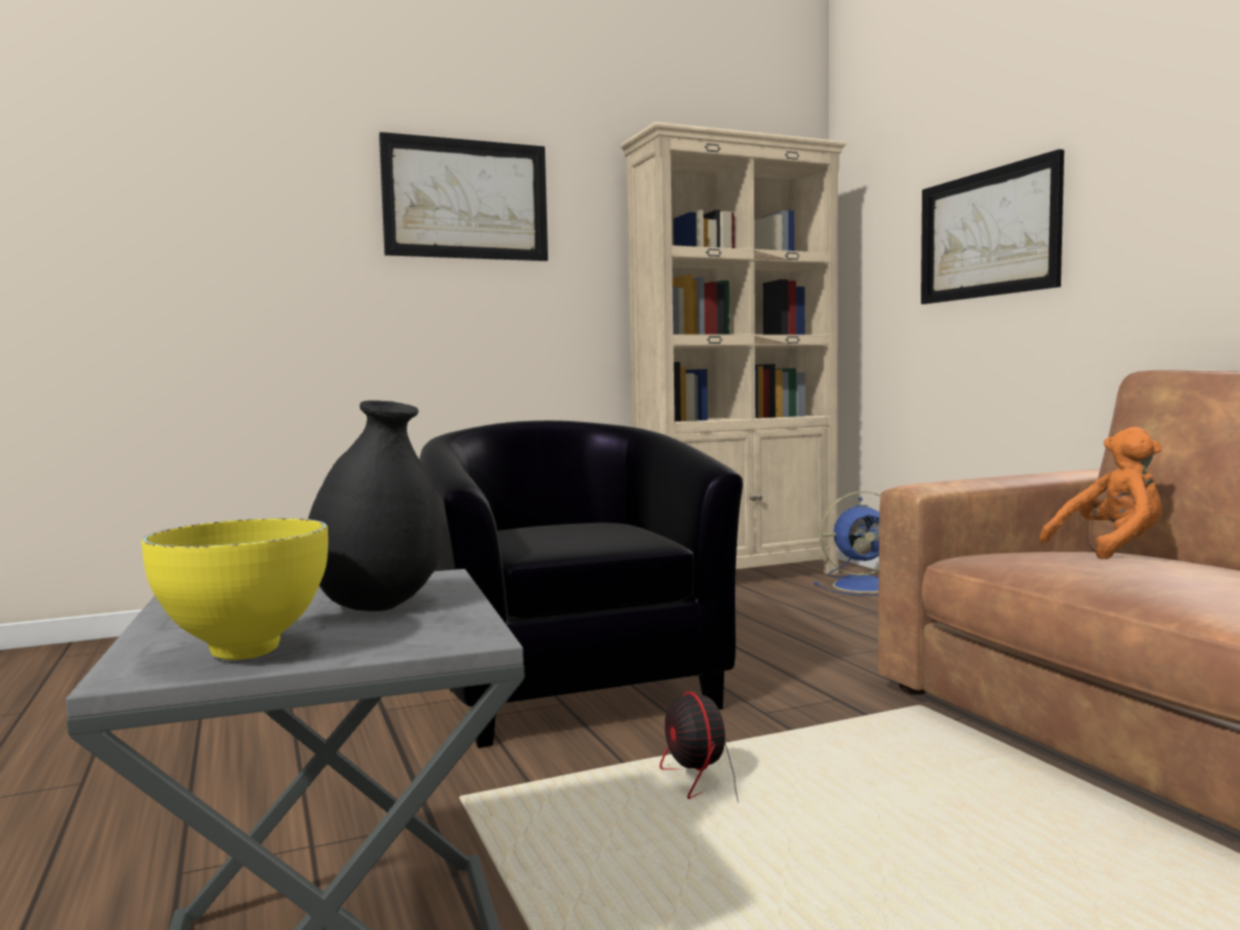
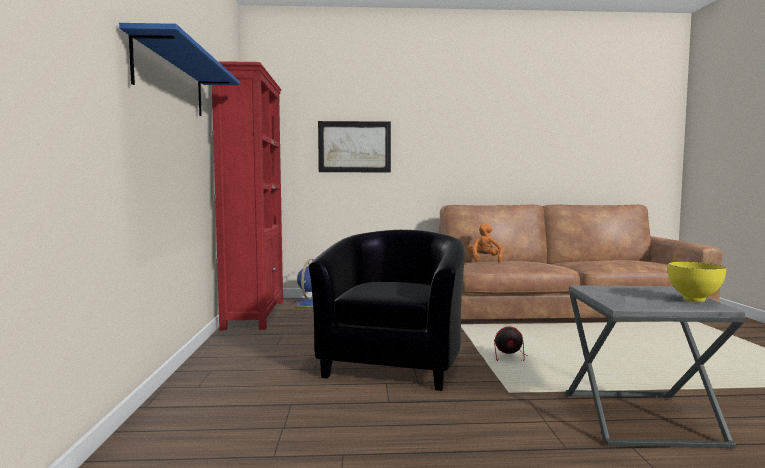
camera: 70 degrees left, 0 degrees up
black vase [308,400,443,611] -> none
picture [379,132,548,261] -> blue shelf [119,23,240,116]
black armchair [419,420,743,748] -> black armchair turned 105 degrees clockwise [309,230,465,391]
beige bookcase [620,122,847,575] -> red bookcase [212,61,283,330]

